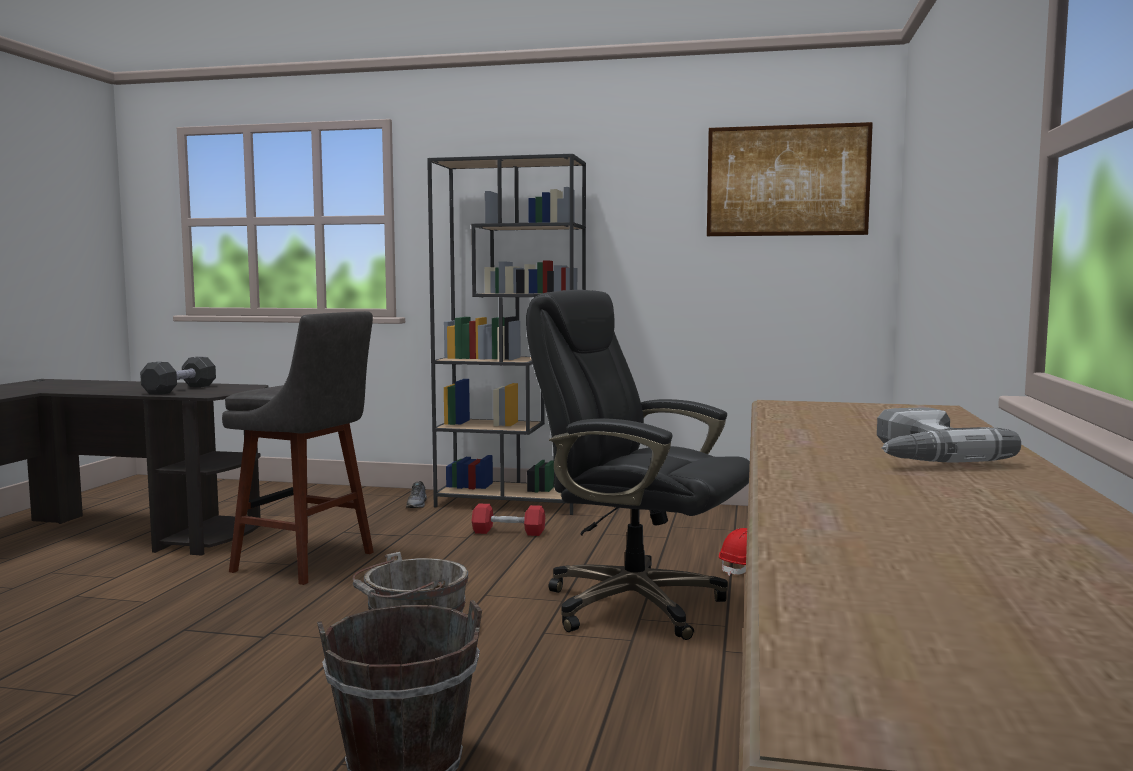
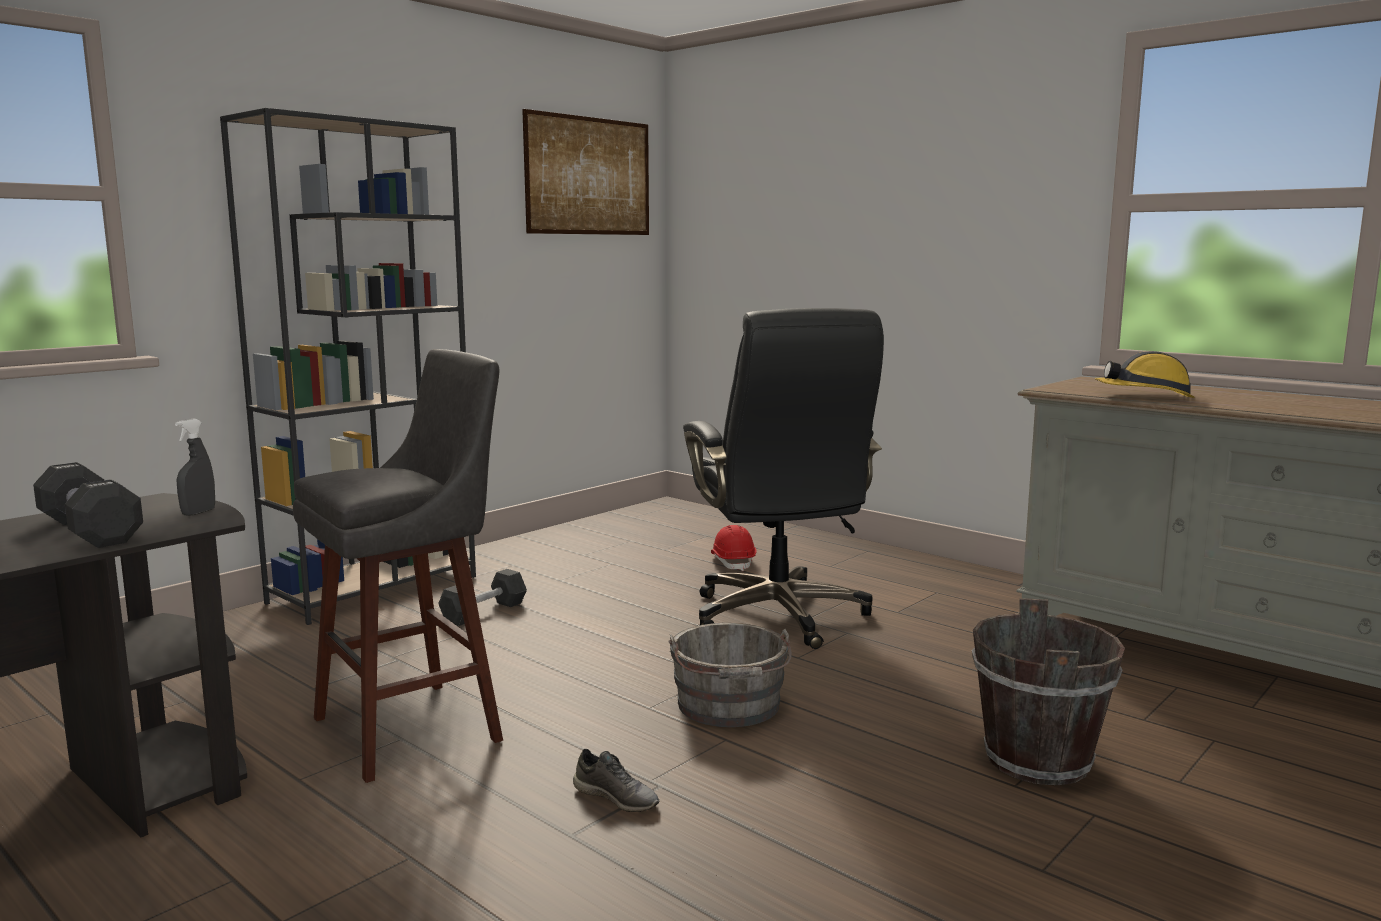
camera: 60 degrees left, 5 degrees up
grey shoe [406,481,427,508] -> grey shoe moved to [573,749,659,812]
red dumbbell [472,504,545,536] -> black dumbbell [438,569,527,626]
black office chair [526,290,750,640] -> black office chair turned 75 degrees counterclockwise [683,308,884,649]
power drill [877,407,1021,463] -> none
none -> grey spray bottle [175,419,215,516]
none -> hard hat [1095,351,1195,398]

